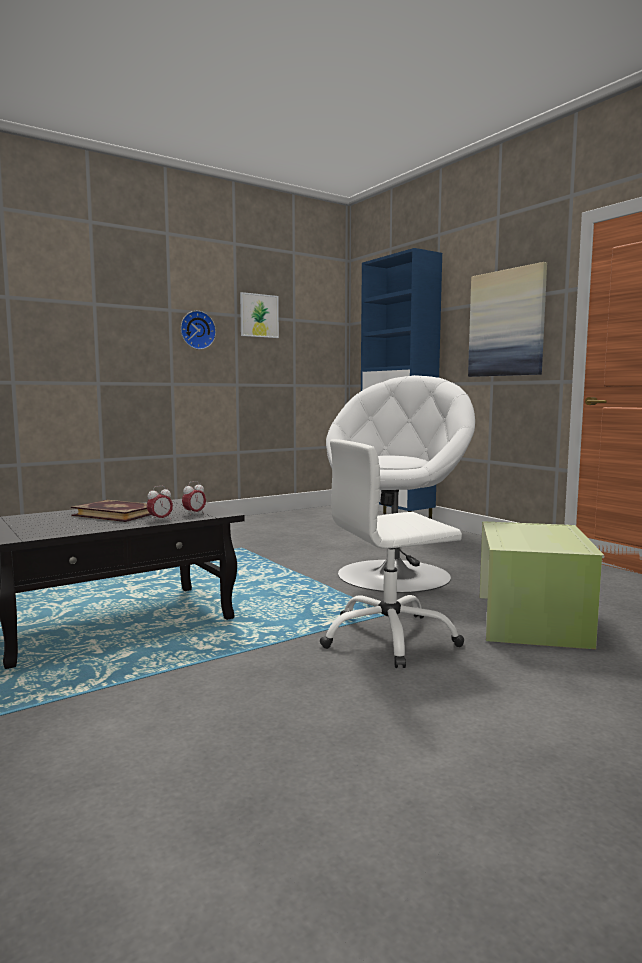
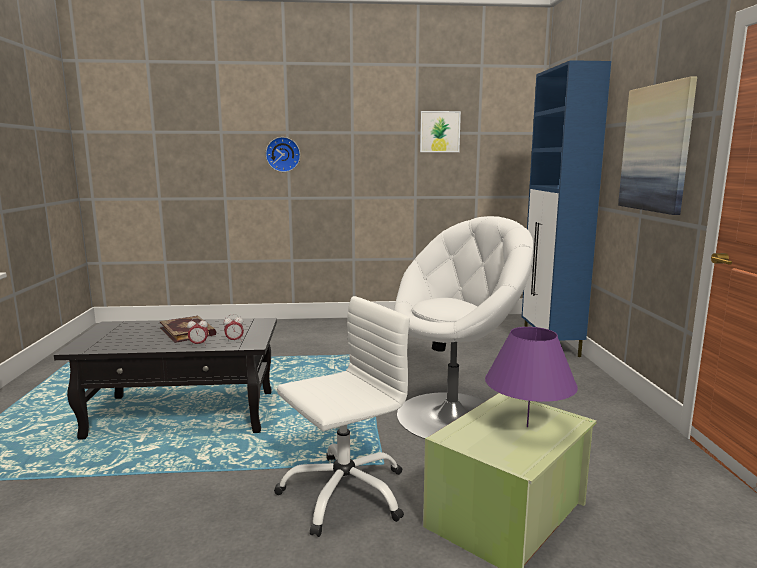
camera: 30 degrees right, 5 degrees up
wall clock [180,311,216,350] -> wall clock moved to [266,137,300,172]
white office chair [320,439,464,668] -> white office chair turned 135 degrees clockwise [274,296,410,537]
none -> purple table lamp [485,327,578,427]

